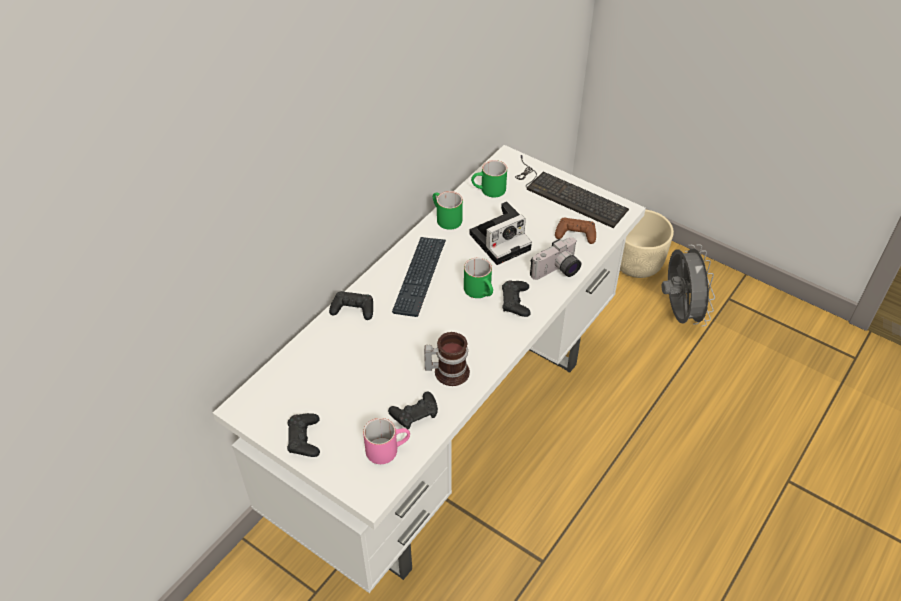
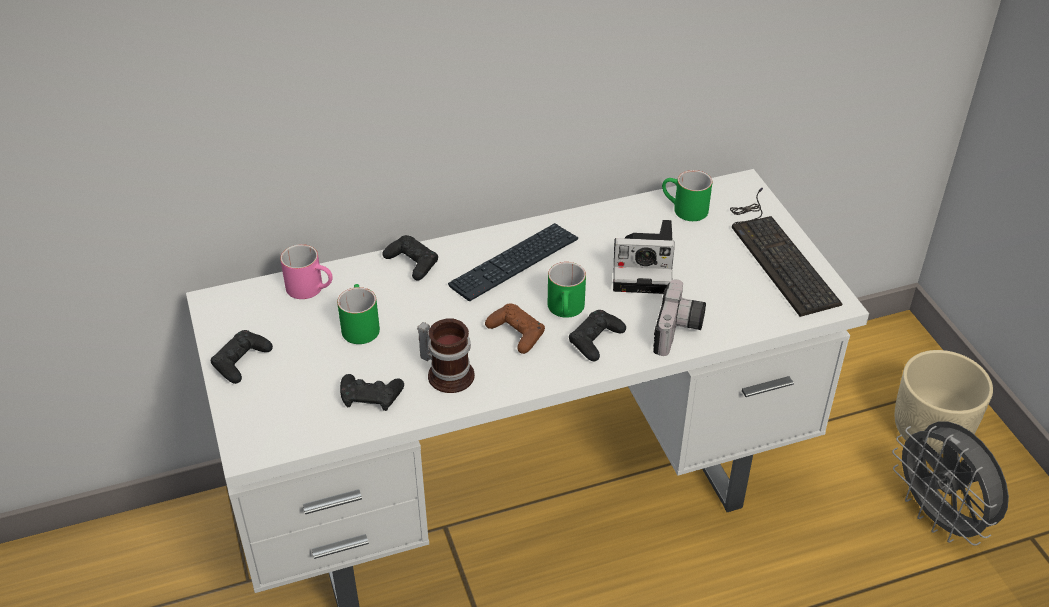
camera: 35 degrees right, 5 degrees down
pink mug [363,418,410,464] -> pink mug moved to [280,244,333,299]
green mug [433,191,463,230] -> green mug moved to [337,284,380,344]
camera [530,237,581,280] -> camera turned 75 degrees counterclockwise [653,279,706,356]
brown game controller [555,218,596,244] -> brown game controller moved to [485,303,545,354]
grey fan [662,244,715,327] -> grey fan turned 120 degrees clockwise [892,421,1009,546]

